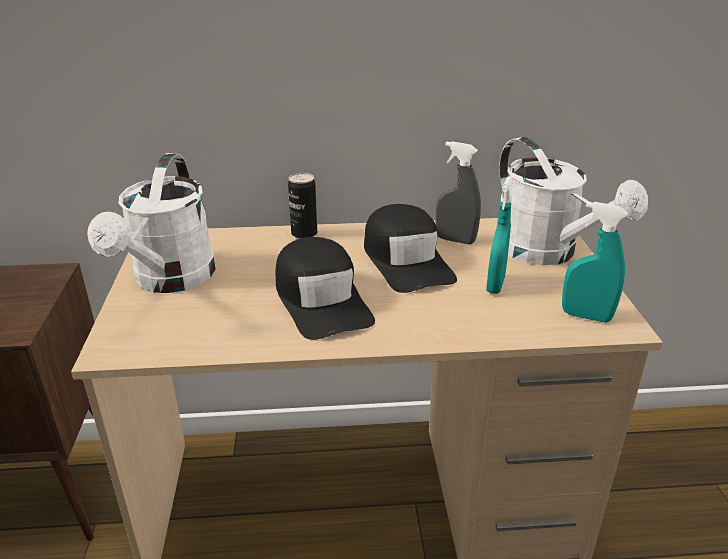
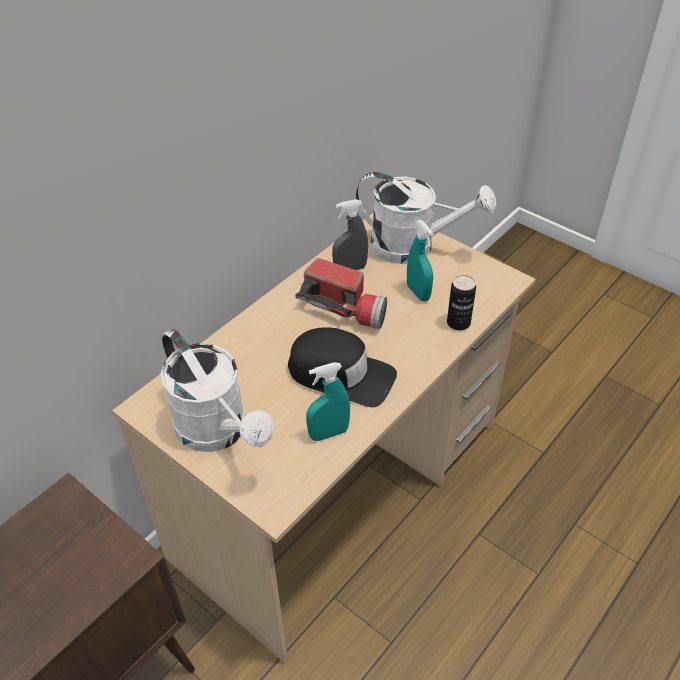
camera: 45 degrees left, 15 degrees up
can [288,173,317,239] -> can moved to [447,275,476,330]
black cap [364,204,457,293] -> flashlight [296,258,387,329]
turquoise spray bottle [562,202,628,323] -> turquoise spray bottle moved to [306,362,350,441]

